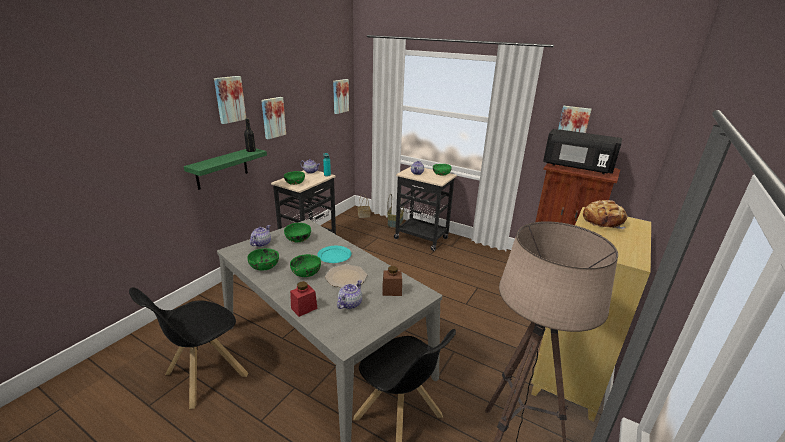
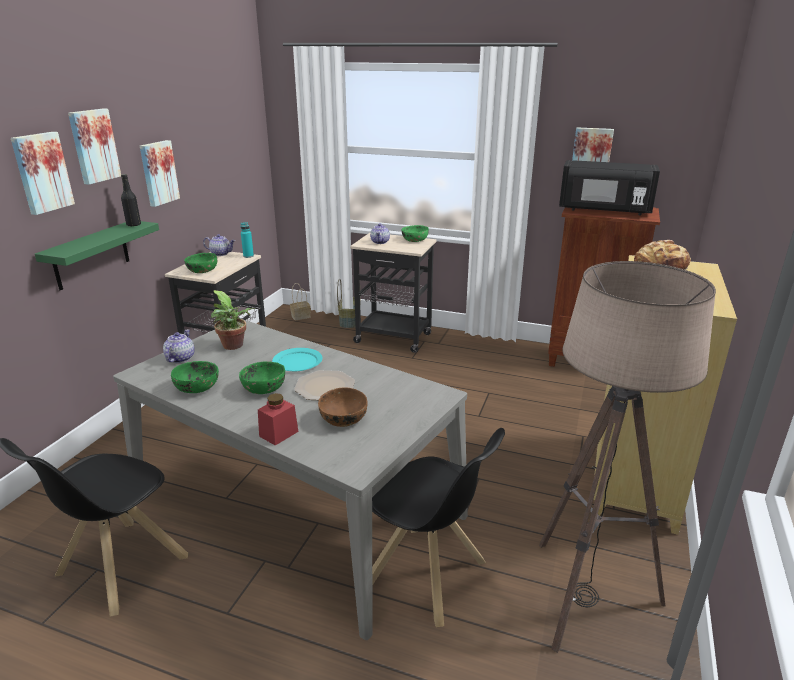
camera: 10 degrees left, 0 degrees up
green bowl [284,223,311,242] -> potted plant [211,290,255,350]
picture [333,79,349,114] -> picture moved to [11,132,75,215]
teapot [337,280,362,309] -> brown bowl [318,387,367,427]
brown jar [382,266,402,296] -> none

